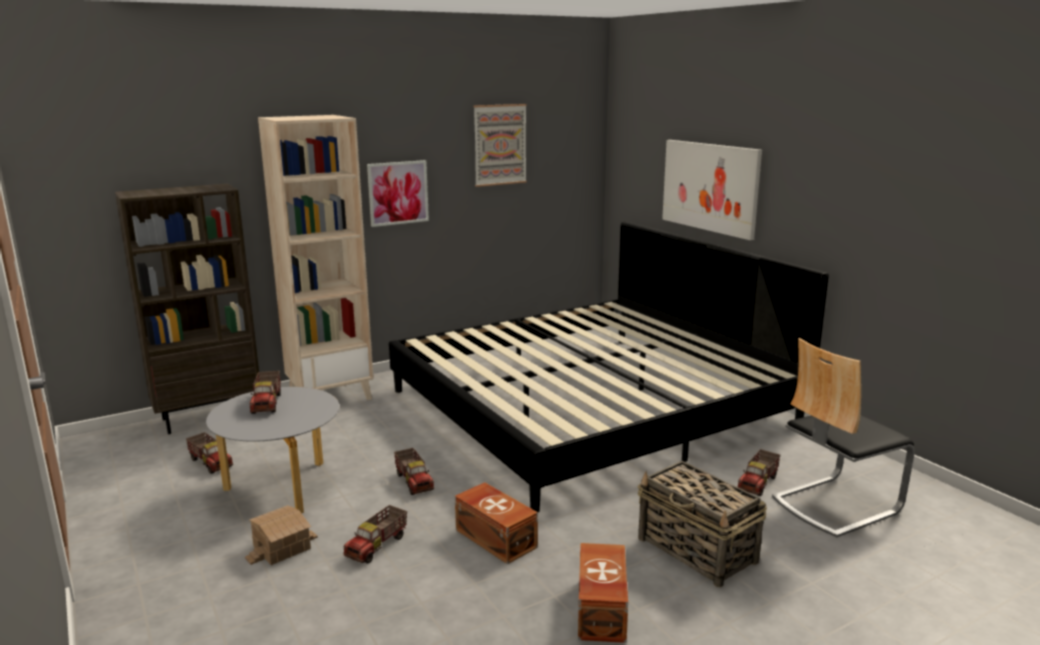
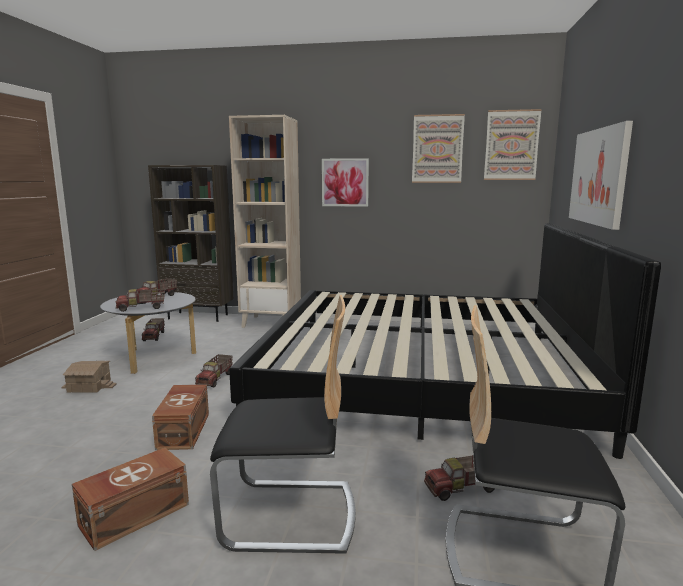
camera: 40 degrees right, 5 degrees down
toy truck [343,505,407,564] -> toy truck moved to [115,289,165,312]
basket [637,461,767,587] -> chair [210,295,356,554]
none -> picture [484,109,542,180]

